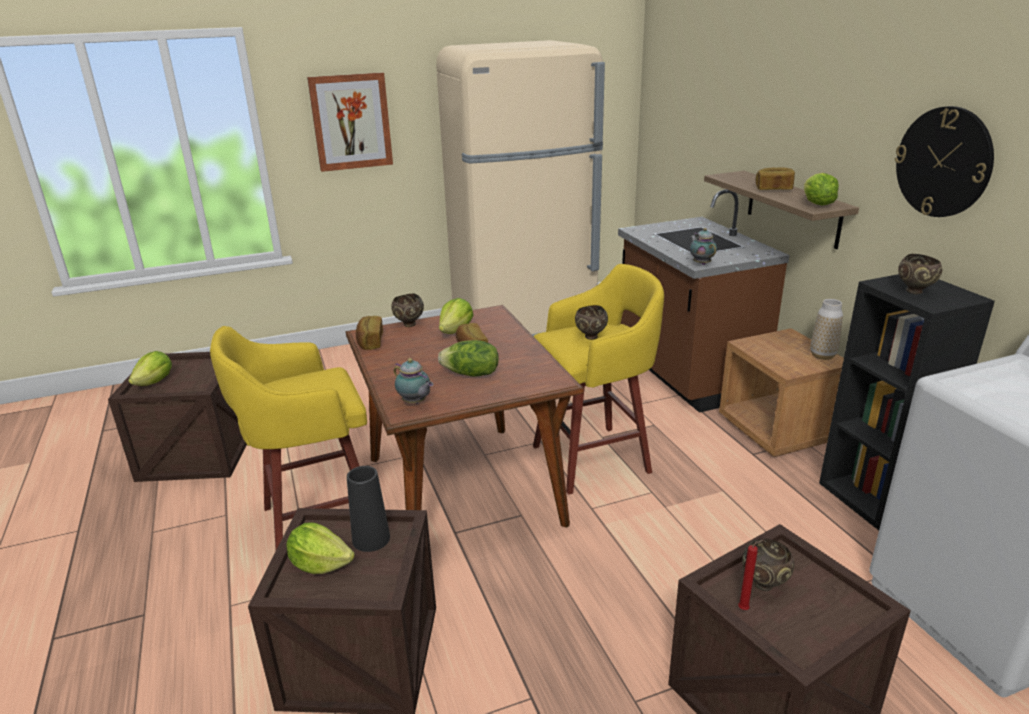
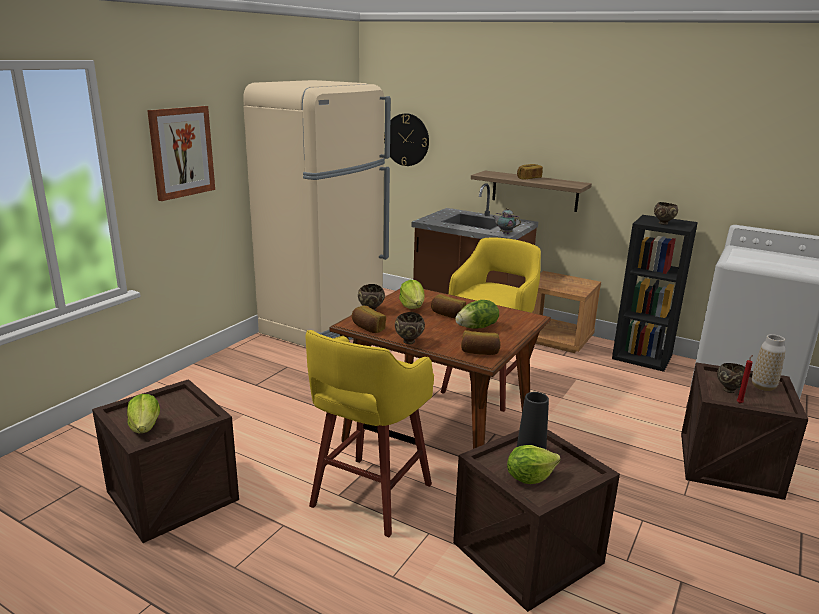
camera: 40 degrees left, 5 degrees down
teapot [394,358,433,404] -> bread [461,330,500,355]
brown bowl [575,305,608,340] -> brown bowl moved to [395,312,425,344]
lettuce [804,173,839,205] -> none
vase [810,299,843,360] -> vase moved to [752,334,785,391]
wall clock [895,106,994,217] -> wall clock moved to [384,113,429,166]

